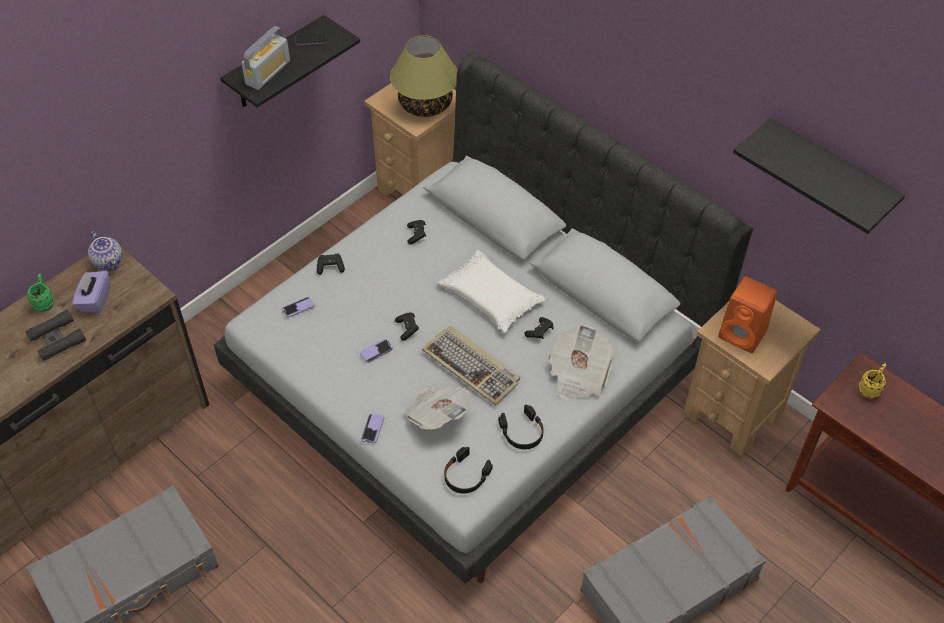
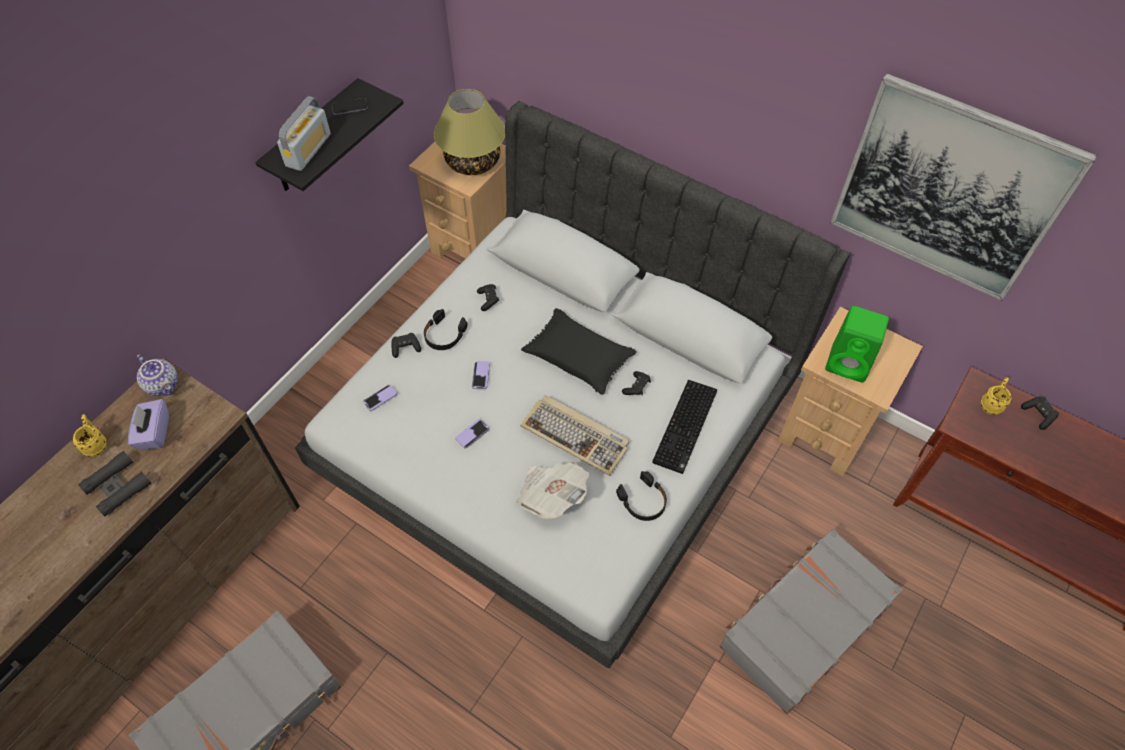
camera: 10 degrees left, 5 degrees up
green mug [27,274,54,312] -> yellow mug [72,414,107,457]
phone [361,414,384,443] -> phone moved to [472,361,490,389]
black game controller [395,312,419,340] -> black game controller moved to [1021,396,1059,430]
white pillow [437,250,546,333] -> black pillow [521,308,636,395]
black headphones [444,447,493,493] -> black headphones moved to [424,309,468,350]
newspaper [549,324,615,400] -> keyboard [652,380,717,474]
orange speaker [718,276,777,353] -> green speaker [825,306,889,383]
black shelf [733,118,905,234] -> picture [830,73,1098,301]

